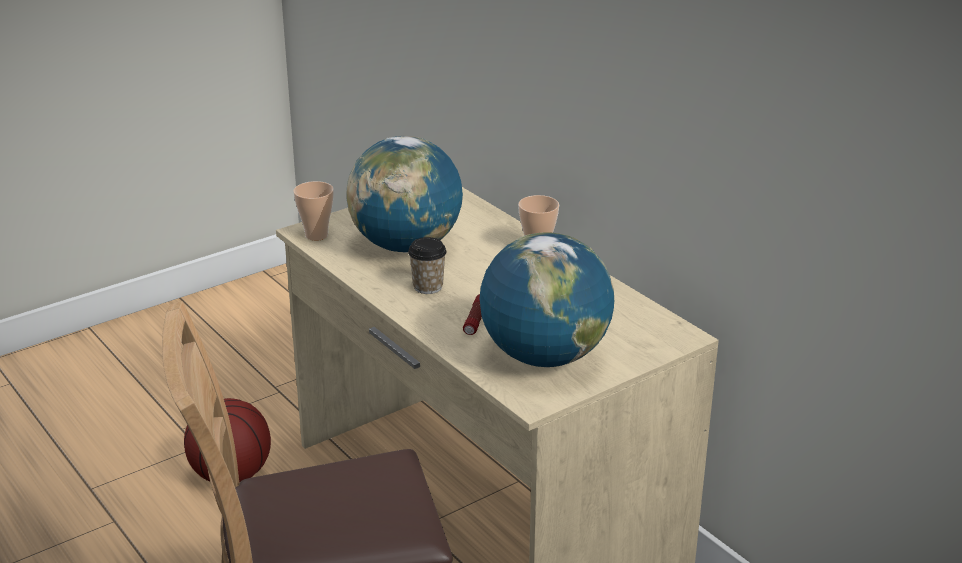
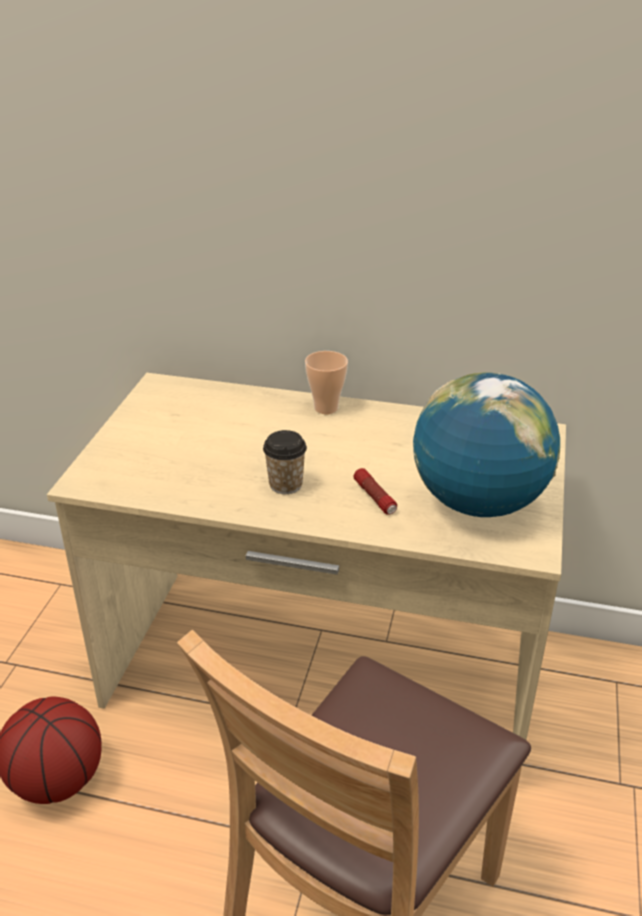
camera: 40 degrees left, 5 degrees up
cup [293,181,334,241] -> none
globe [346,136,463,253] -> none

